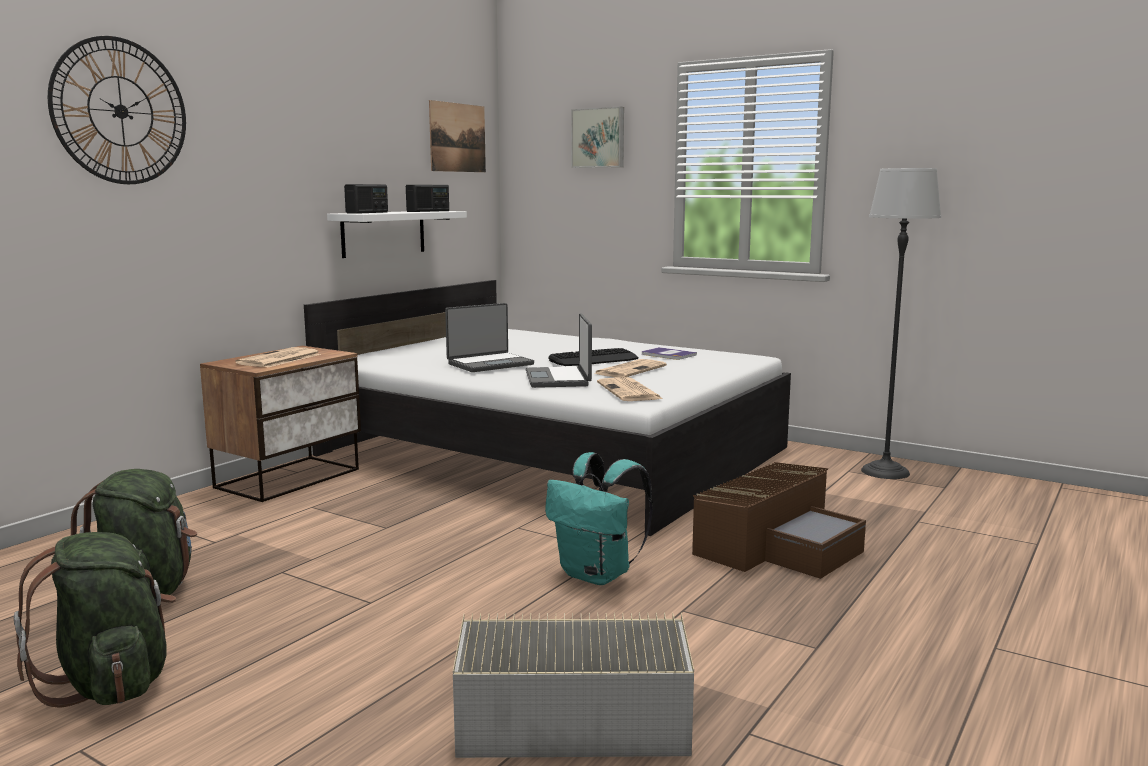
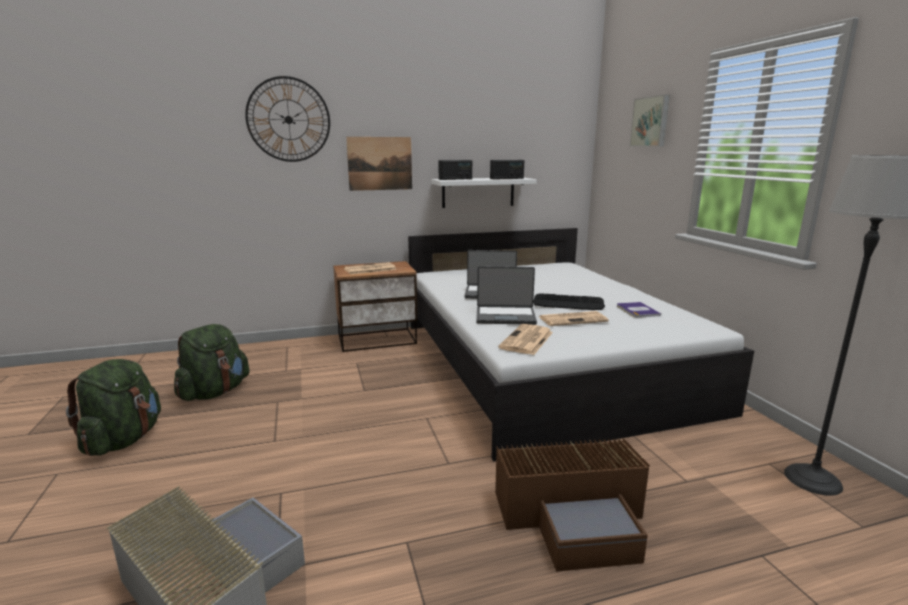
camera: 40 degrees right, 5 degrees up
picture [429,100,486,172] -> picture moved to [346,137,412,191]
laptop [526,313,592,388] -> laptop turned 120 degrees counterclockwise [476,266,537,325]
turquoise backpack [545,452,653,585] -> none

